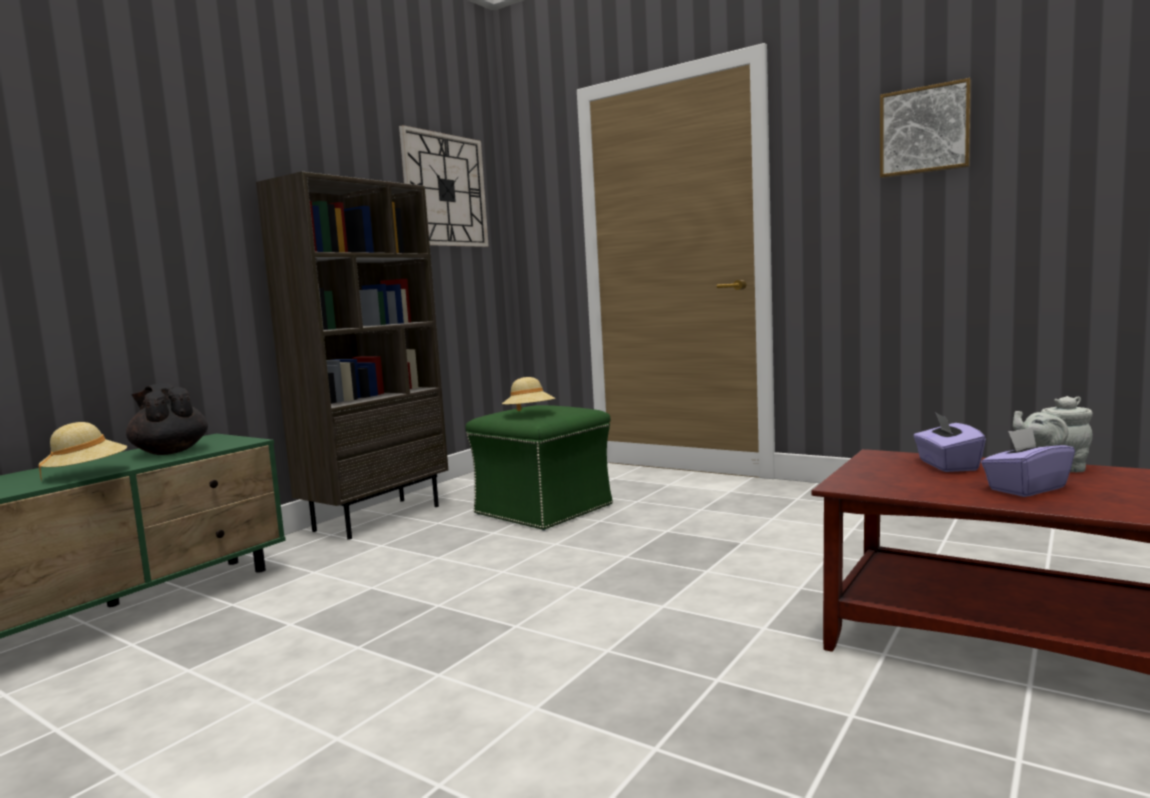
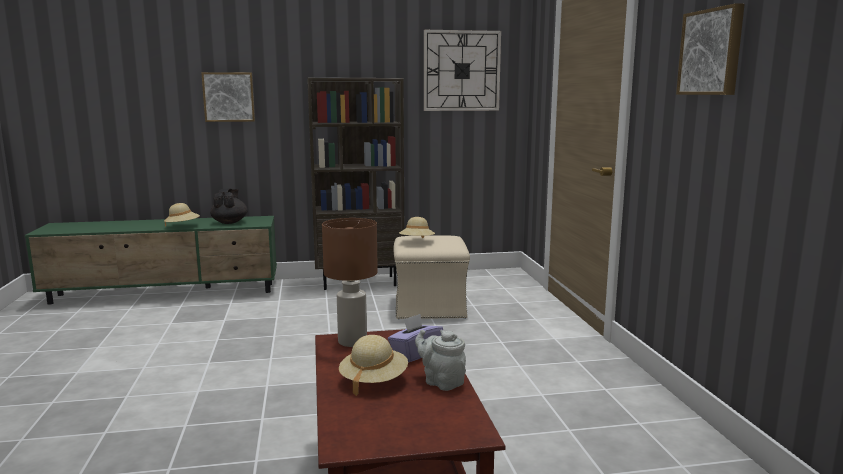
camera: 45 degrees right, 5 degrees up
green ottoman [465,405,613,531] -> beige ottoman [394,235,470,320]
purple tissue box [981,427,1075,497] -> beige hat [339,335,408,396]
none -> picture [201,72,255,122]
none -> brown table lamp [322,218,378,347]

